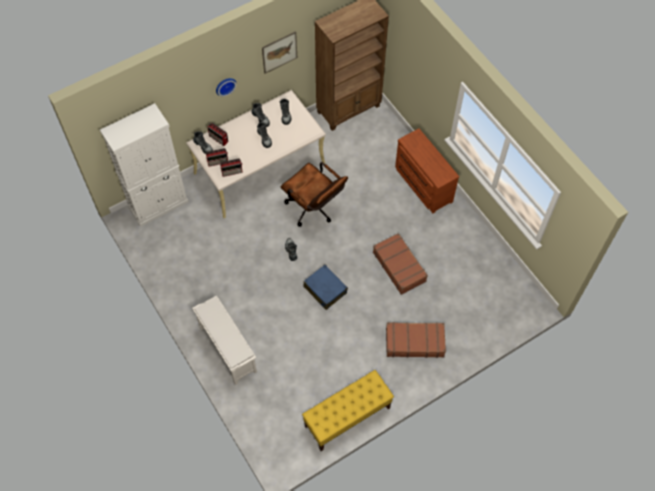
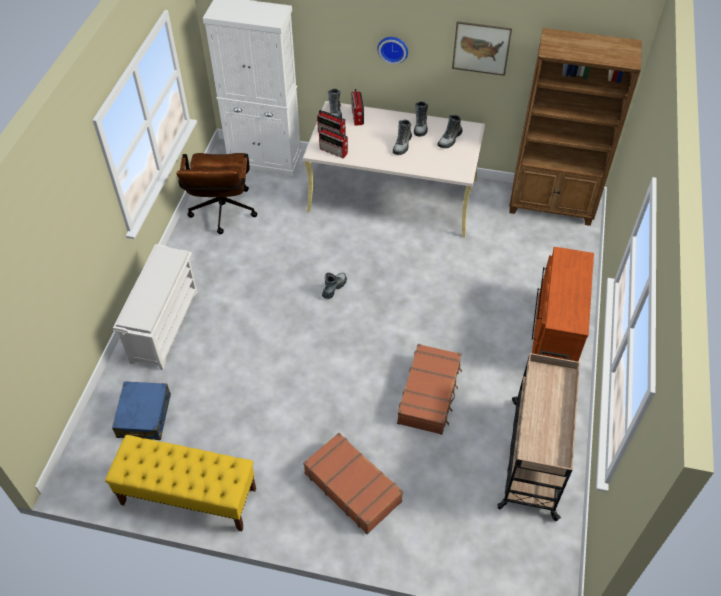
camera: 45 degrees right, 10 degrees down
brown office chair [281,162,348,227] -> brown office chair moved to [176,153,258,234]
blue suitcase [304,265,348,310] -> blue suitcase moved to [112,381,171,440]
none -> beige cart [497,350,580,521]

